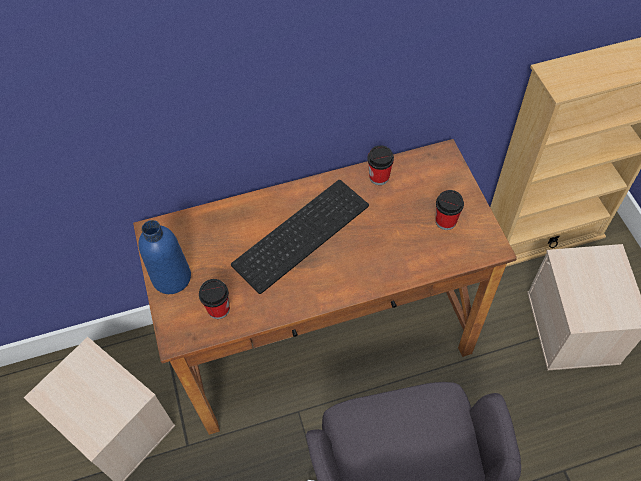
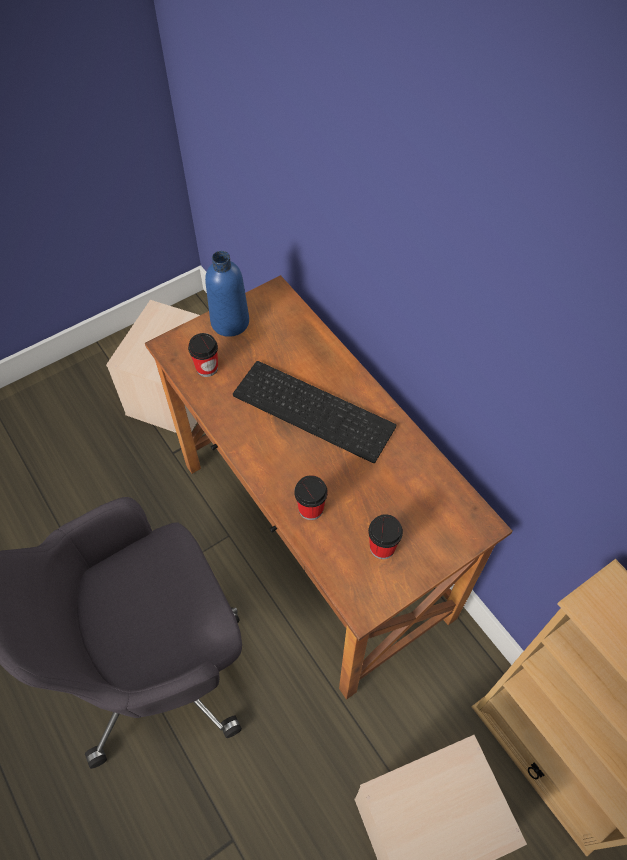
camera: 70 degrees right, 0 degrees up
cup [367,146,394,185] -> cup moved to [294,475,327,520]

